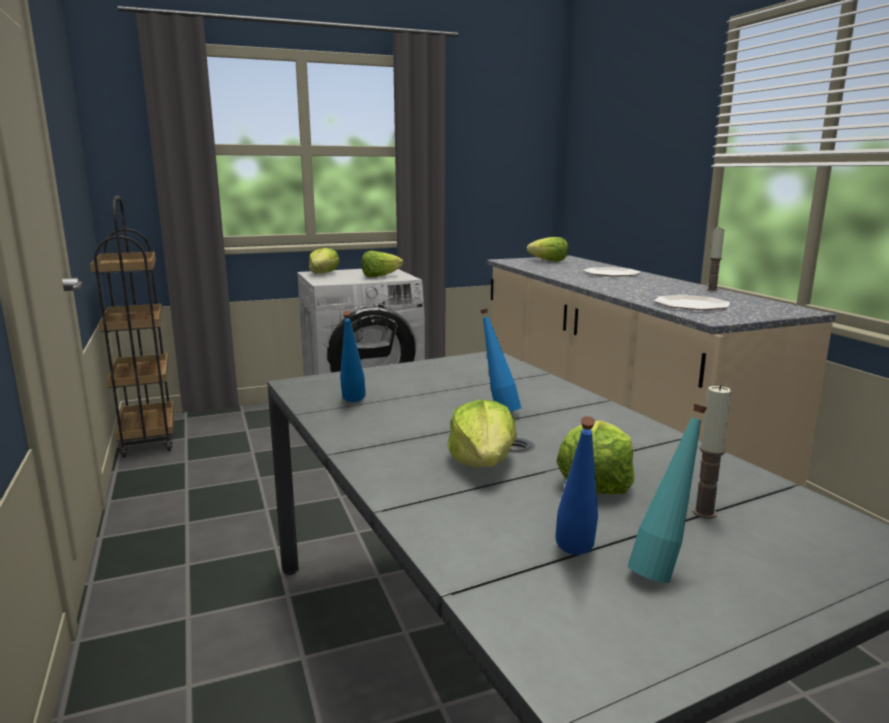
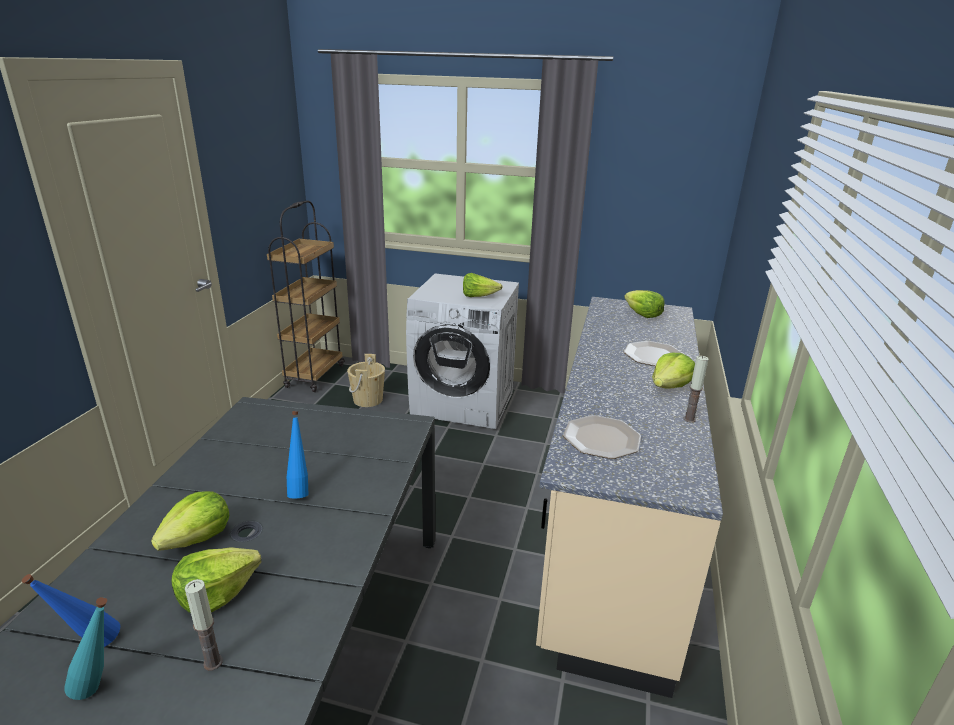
camera: 35 degrees right, 10 degrees up
lettuce [309,248,340,274] -> lettuce moved to [652,353,695,389]
blue bottle [340,311,366,402] -> none
none -> beige bucket [347,354,385,407]

